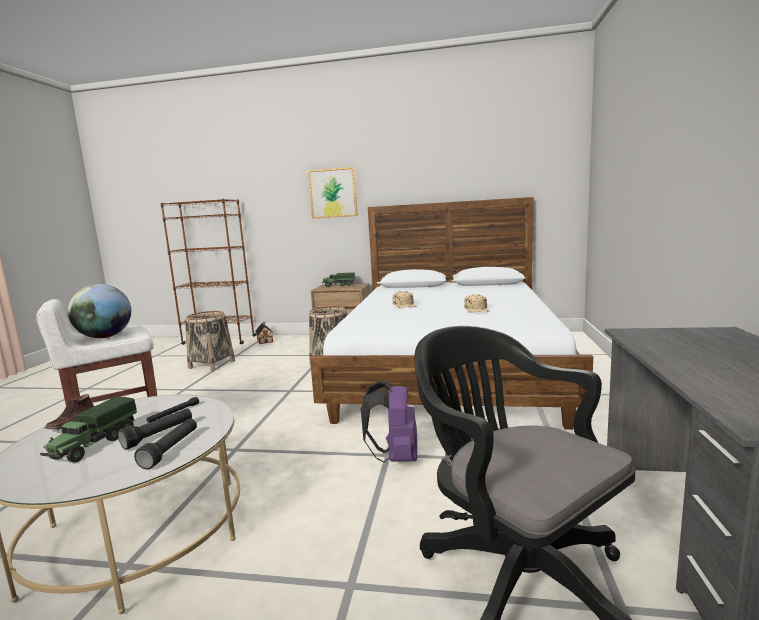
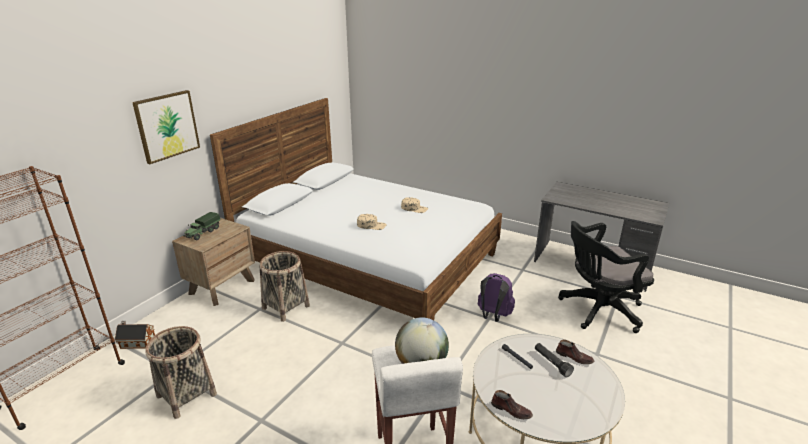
camera: 70 degrees left, 15 degrees up
toy truck [40,397,137,462] -> none
black flashlight [134,419,197,469] -> brown shoe [556,340,594,364]

